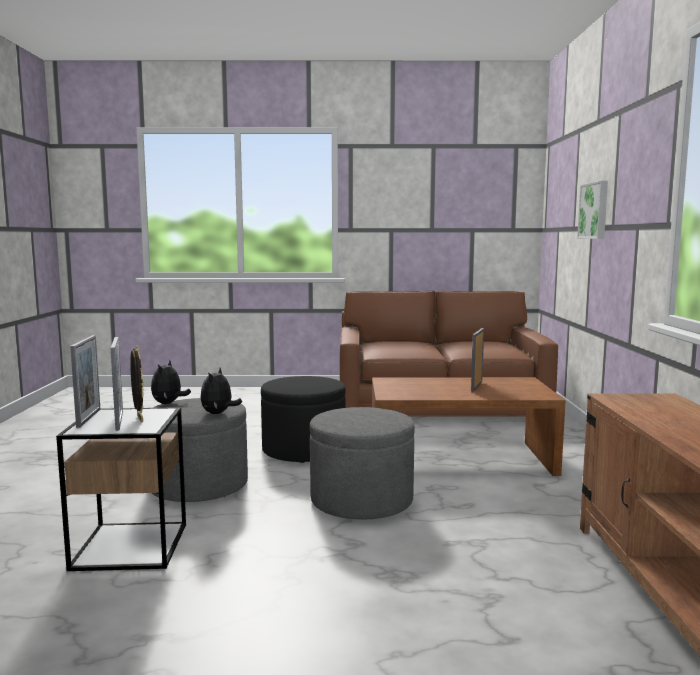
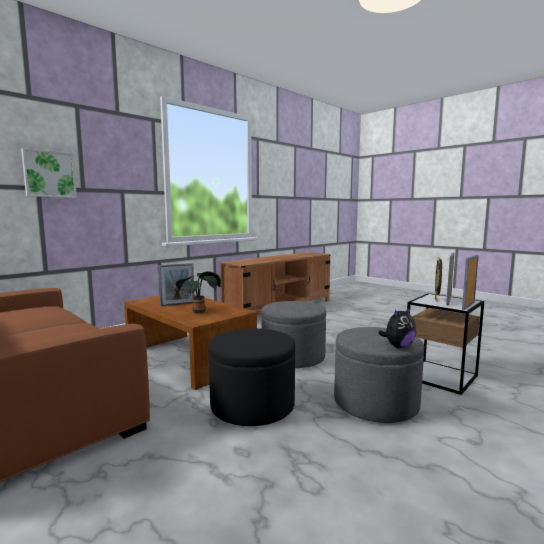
camera: 135 degrees left, 0 degrees up
plush toy [201,368,242,414] -> none
none -> potted plant [176,272,221,314]

